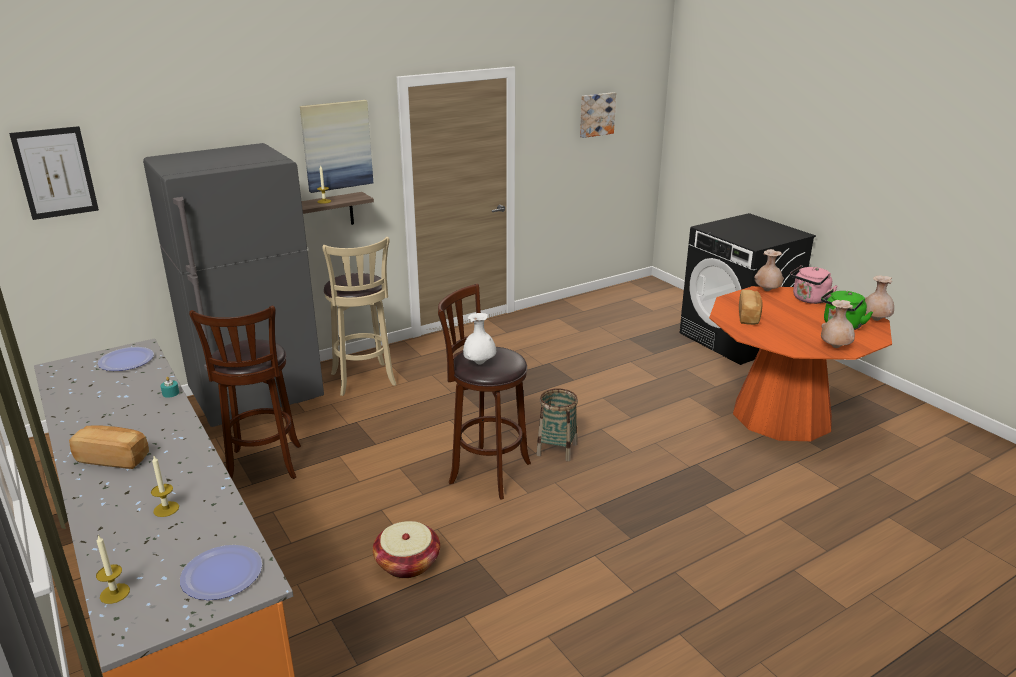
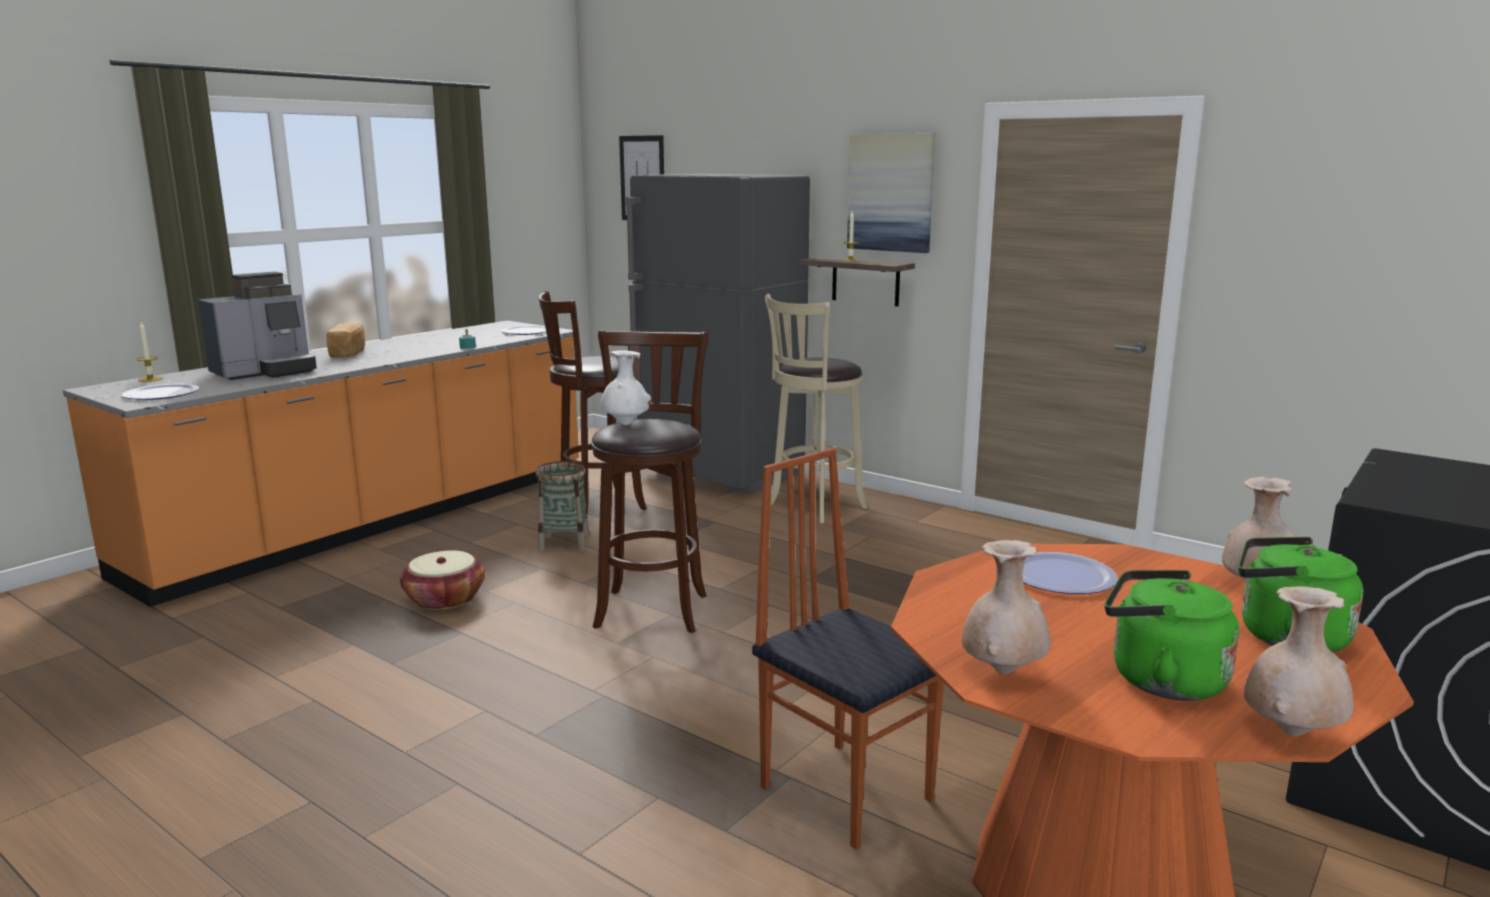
camera: 70 degrees right, 10 degrees down
candle [151,456,179,517] -> coffee machine [198,272,317,380]
basket [536,388,578,462] -> basket moved to [536,461,589,552]
picture [580,92,616,138] -> none
bread [739,290,763,325] -> plate [1022,552,1118,594]
pink kettle [790,265,838,304] -> green kettle [1238,537,1364,652]
none -> chair [752,448,944,850]

